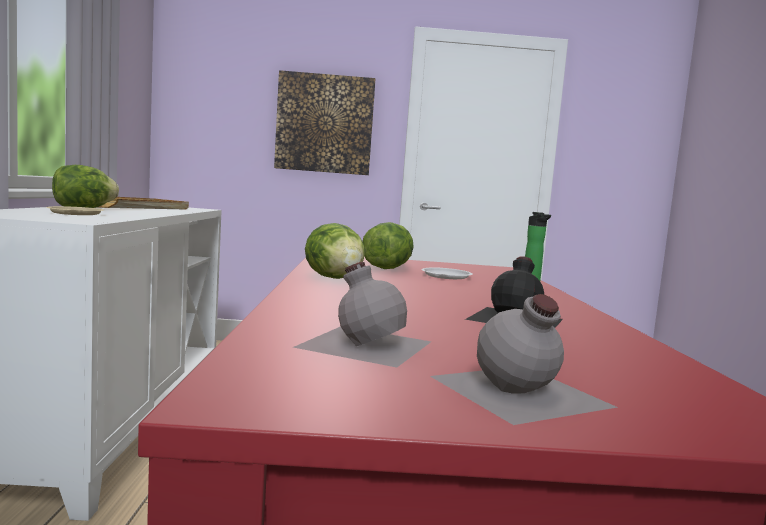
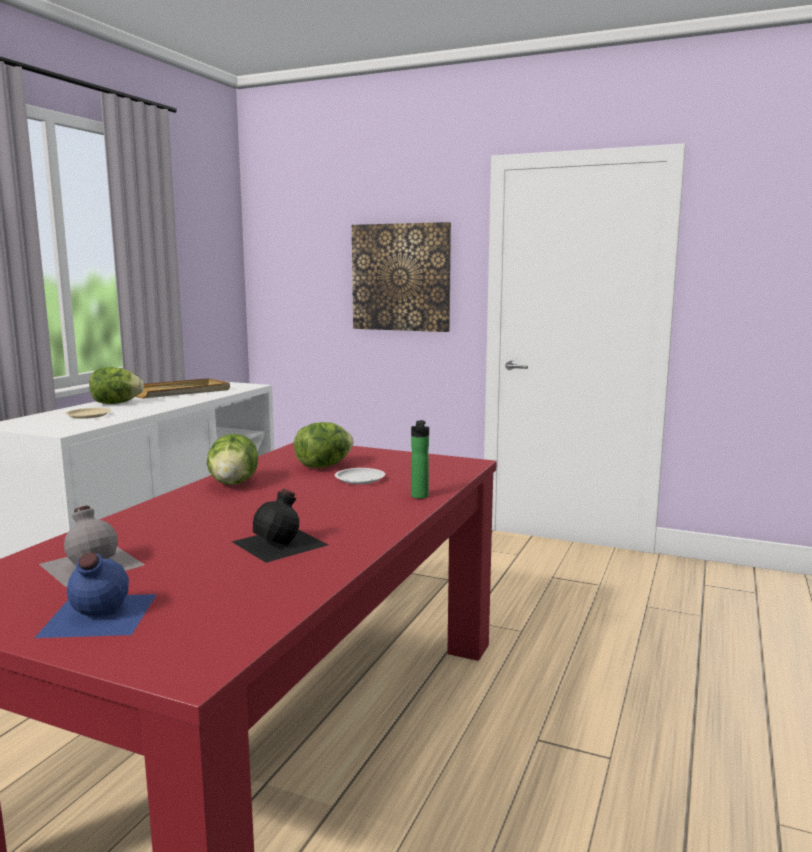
camera: 25 degrees right, 5 degrees up
grey bottle [430,294,617,425] -> blue bottle [35,553,157,638]

